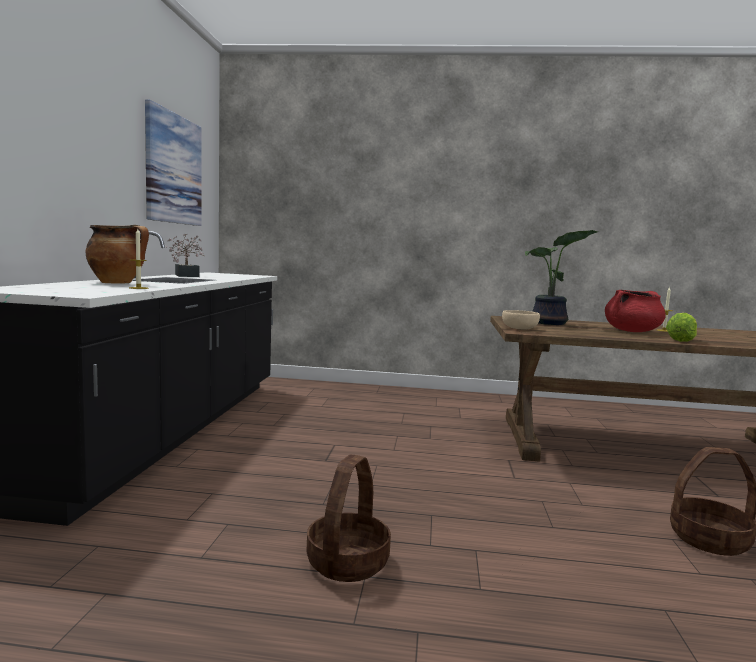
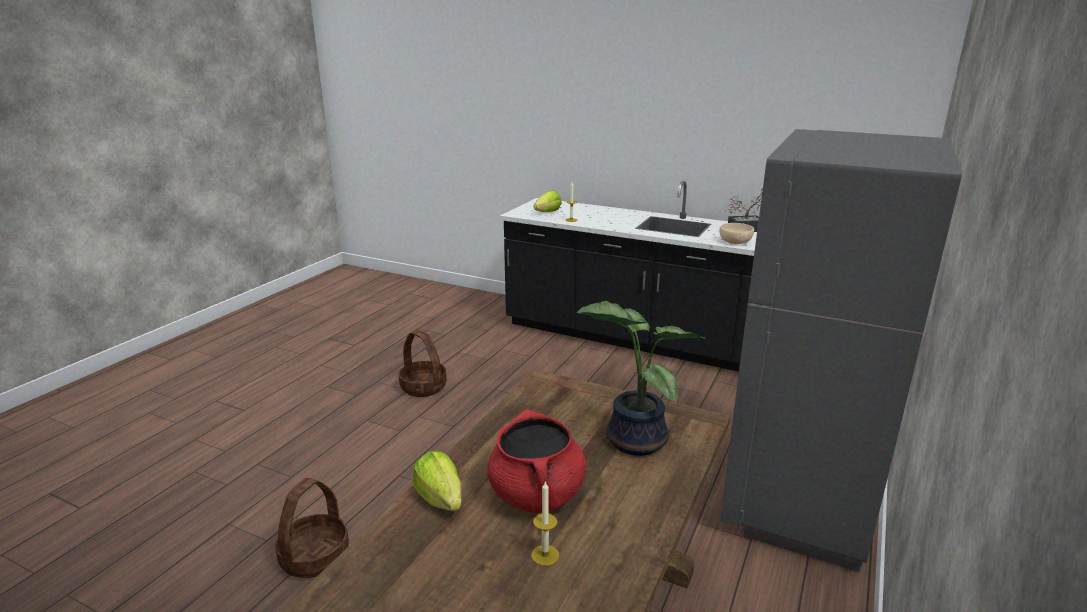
camera: 110 degrees right, 15 degrees up
cooking pot [85,225,149,284] -> none
picture [145,99,202,226] -> none
beige bowl [502,310,540,330] -> beige bowl moved to [719,223,754,244]
none -> lettuce [533,190,562,212]
none -> grey fridge [720,129,962,572]

